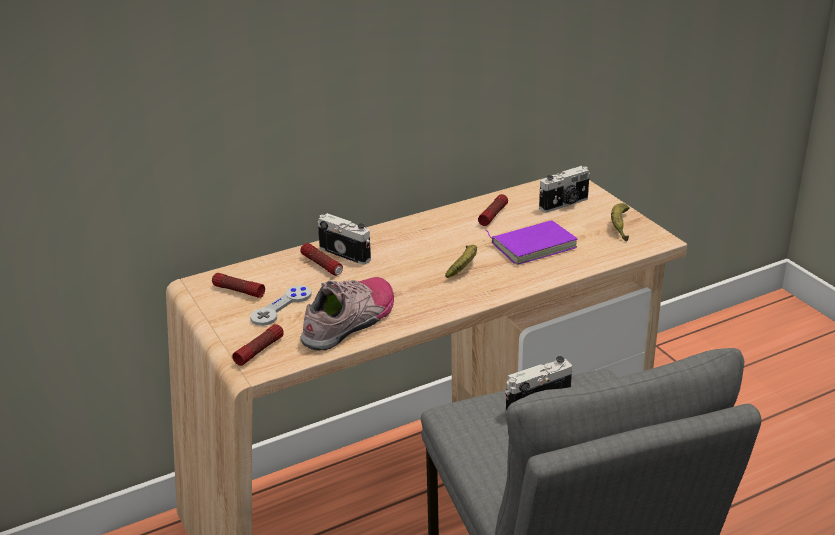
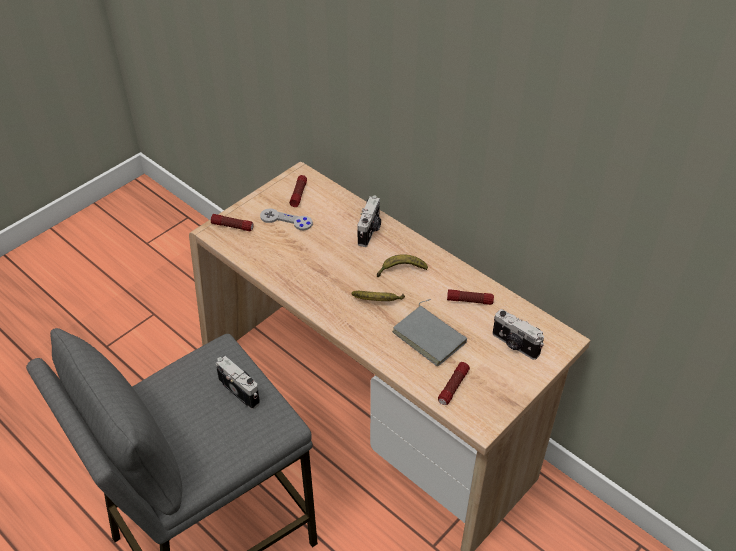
camera: 70 degrees right, 15 degrees up
flashlight [300,243,343,276] -> flashlight moved to [438,362,470,405]
shoe [300,277,394,351] -> none
purple book [484,220,578,265] -> grey book [392,299,467,366]
banana [611,203,630,242] -> banana moved to [377,254,428,277]

